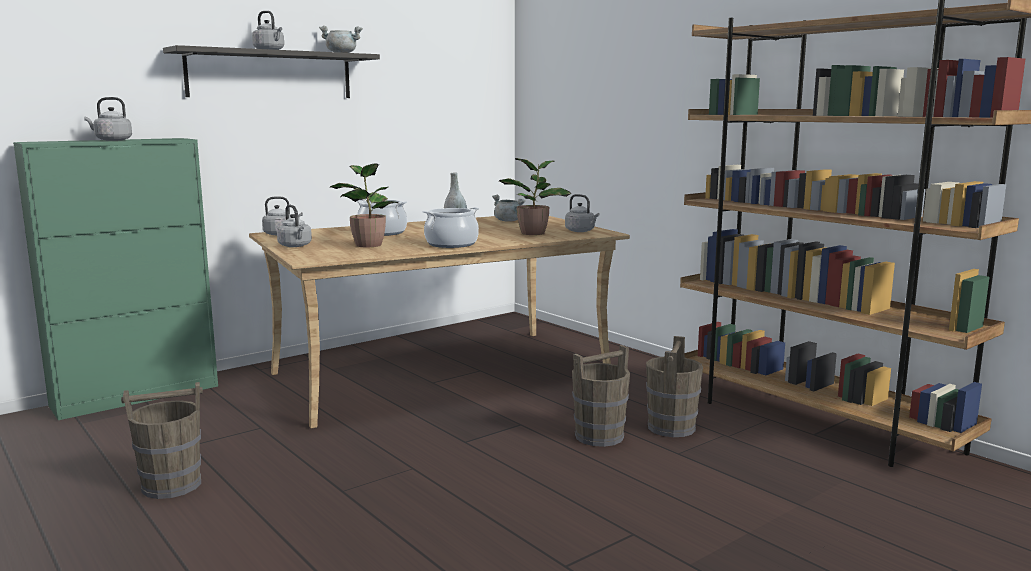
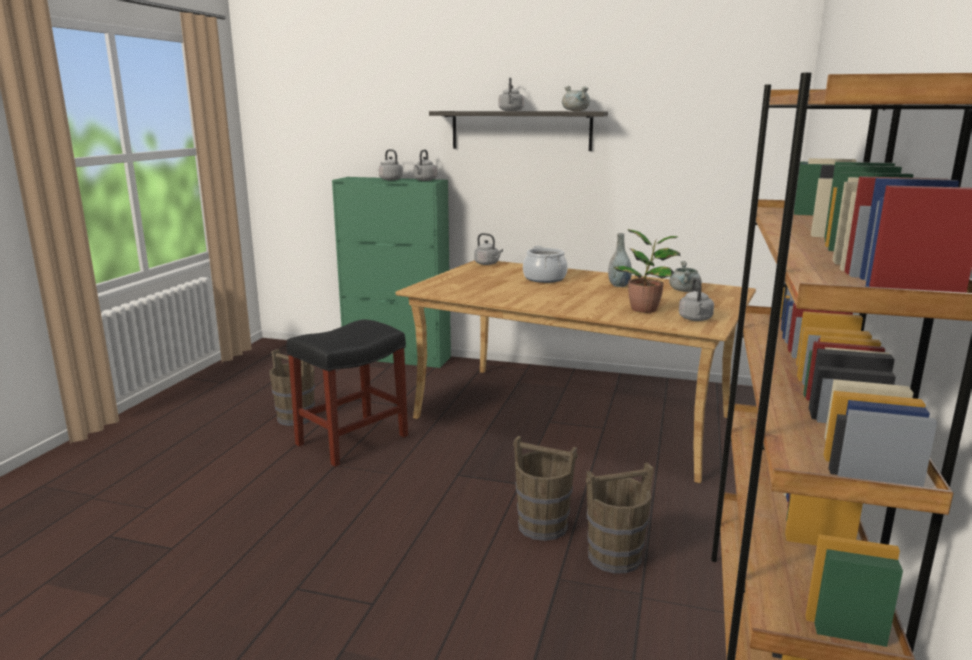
camera: 55 degrees right, 5 degrees up
grey kettle [277,205,312,247] -> grey kettle moved to [413,150,437,181]
potted plant [330,163,398,247] -> none
cooking pot [423,207,479,248] -> none
none -> black stool [286,319,408,467]

